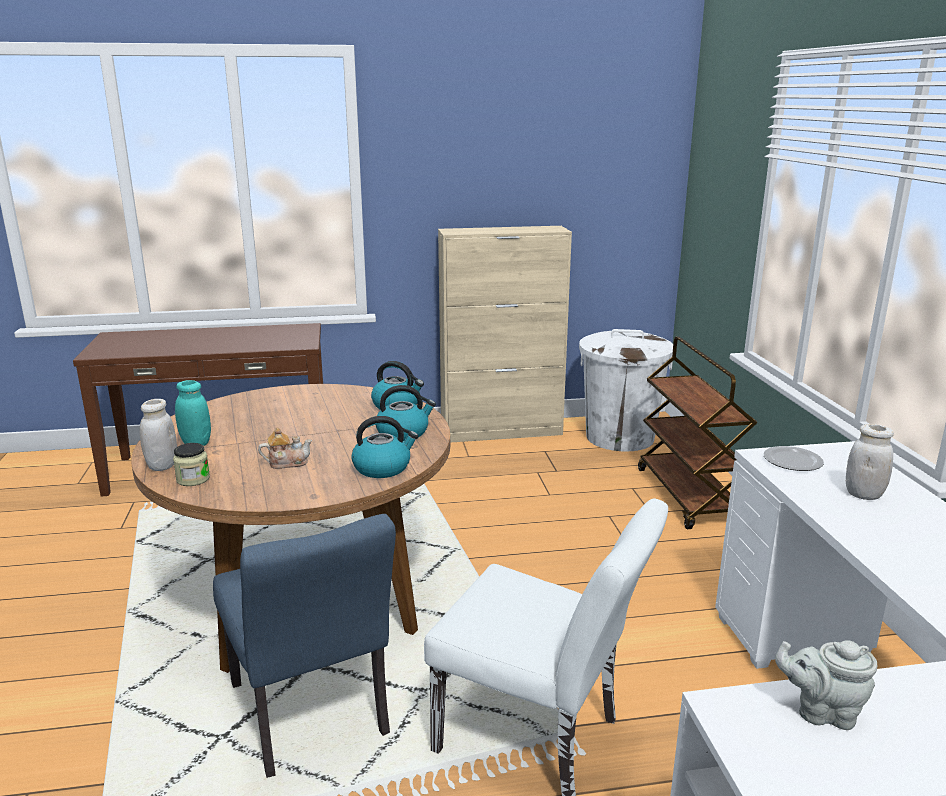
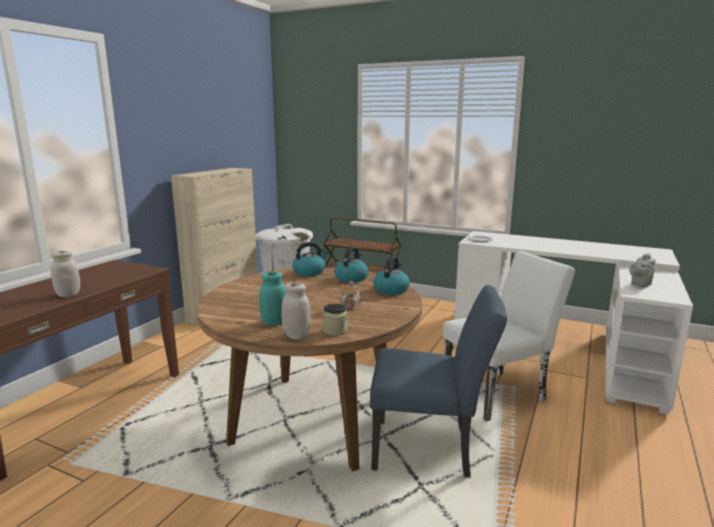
camera: 55 degrees left, 5 degrees down
white jar [846,424,894,500] -> white jar moved to [51,251,80,297]

